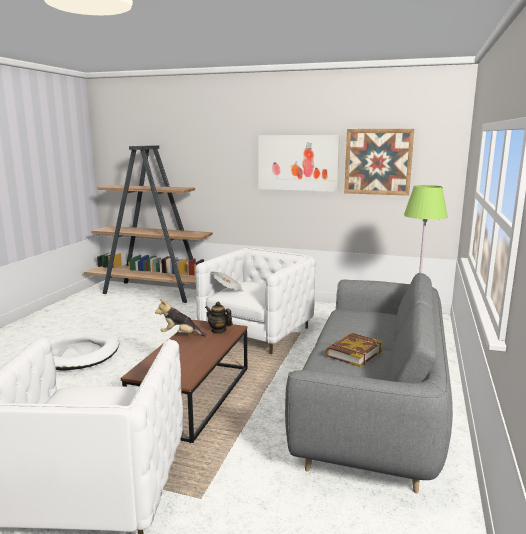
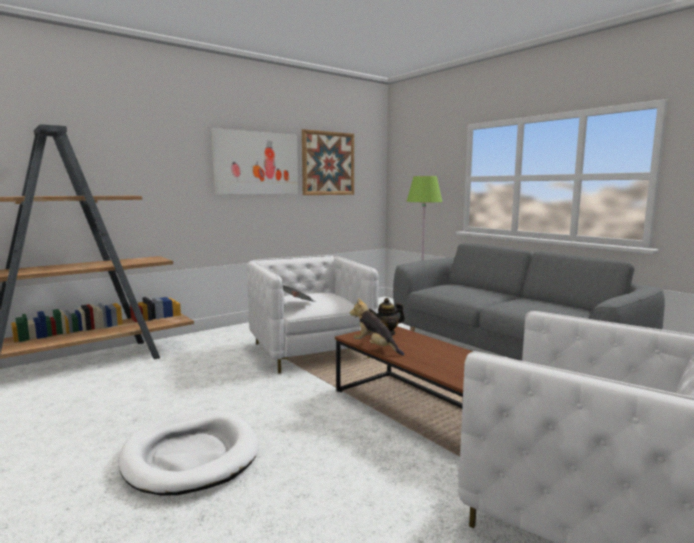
camera: 55 degrees left, 5 degrees down
plush toy [155,299,207,337] -> plush toy turned 90 degrees clockwise [350,298,405,356]
book [326,333,383,367] -> none

